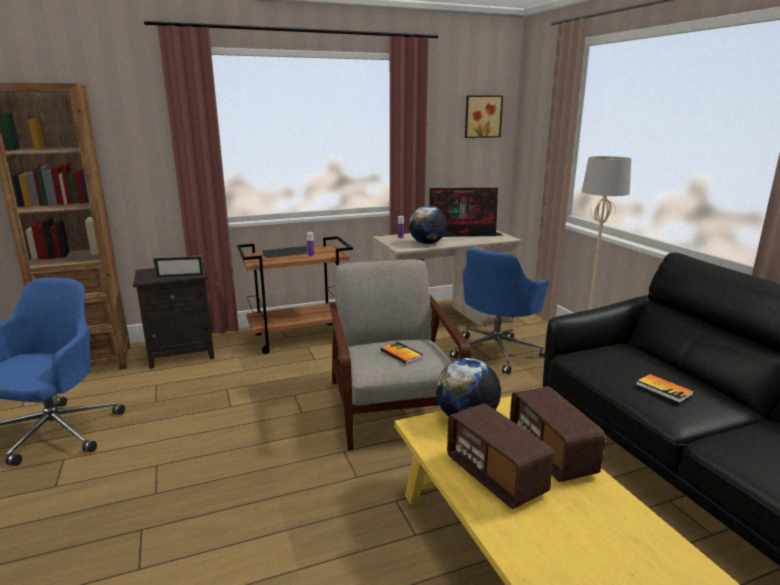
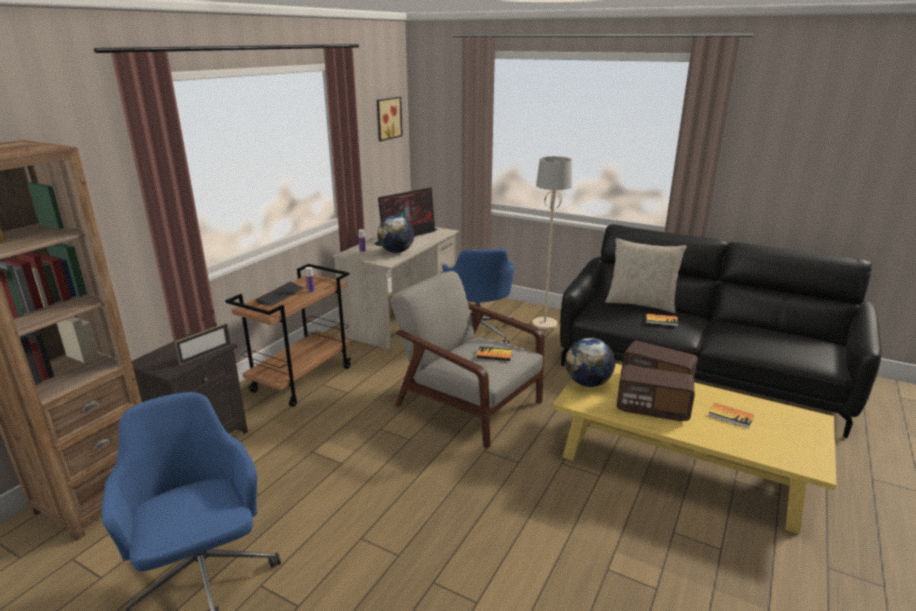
camera: 40 degrees left, 5 degrees up
none -> beige pillow [605,238,687,313]
none -> book [708,403,754,428]

